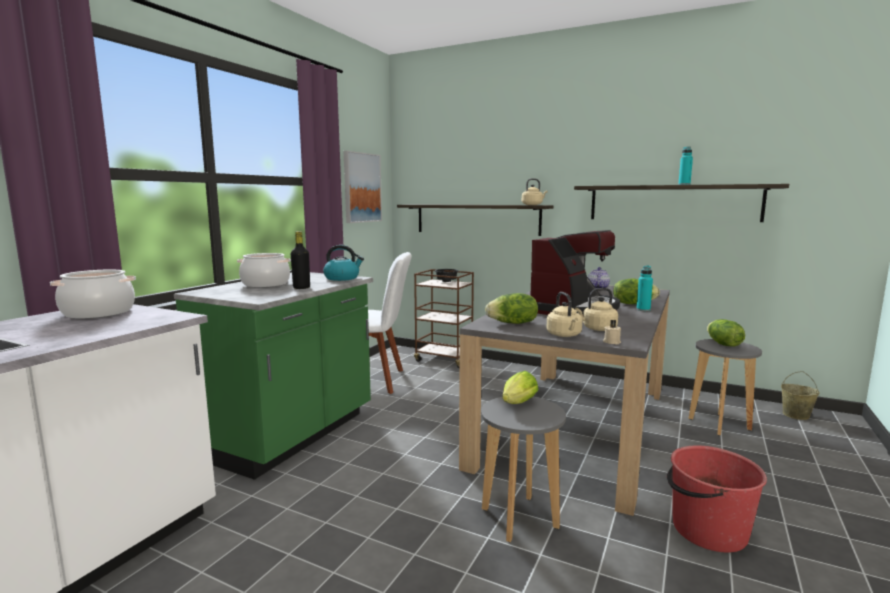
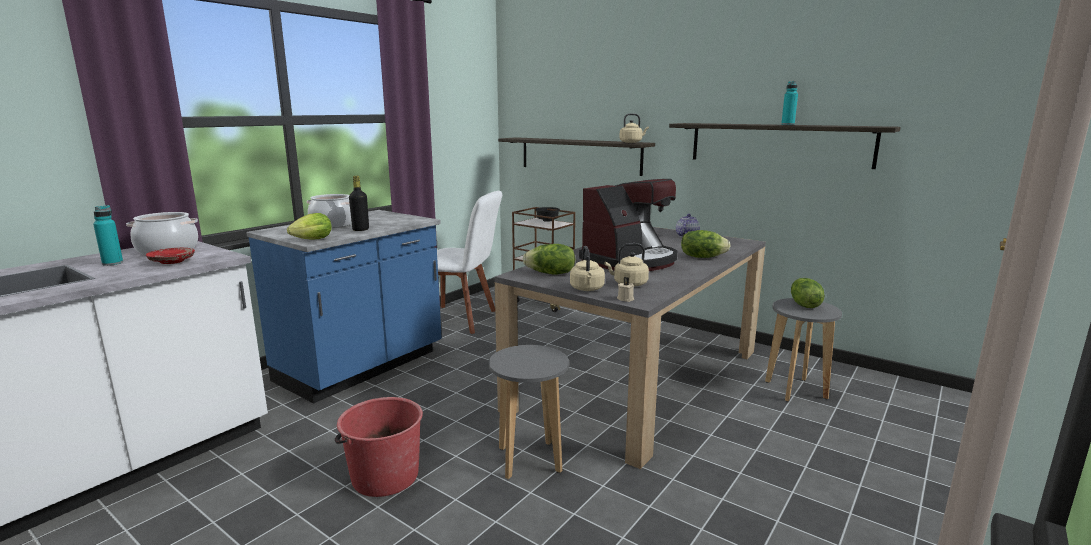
camera: 10 degrees right, 5 degrees up
green counter [174,272,373,480] -> blue counter [246,210,442,403]
kettle [323,245,364,281] -> none
picture [344,151,382,223] -> none
lettuce [502,371,539,404] -> lettuce moved to [287,213,332,240]
turquoise bottle [636,266,653,311] -> turquoise bottle moved to [93,205,123,266]
red bucket [667,445,767,552] -> red bucket moved to [335,397,423,497]
beige bucket [781,371,820,420] -> none
none -> red plate [146,248,195,264]

